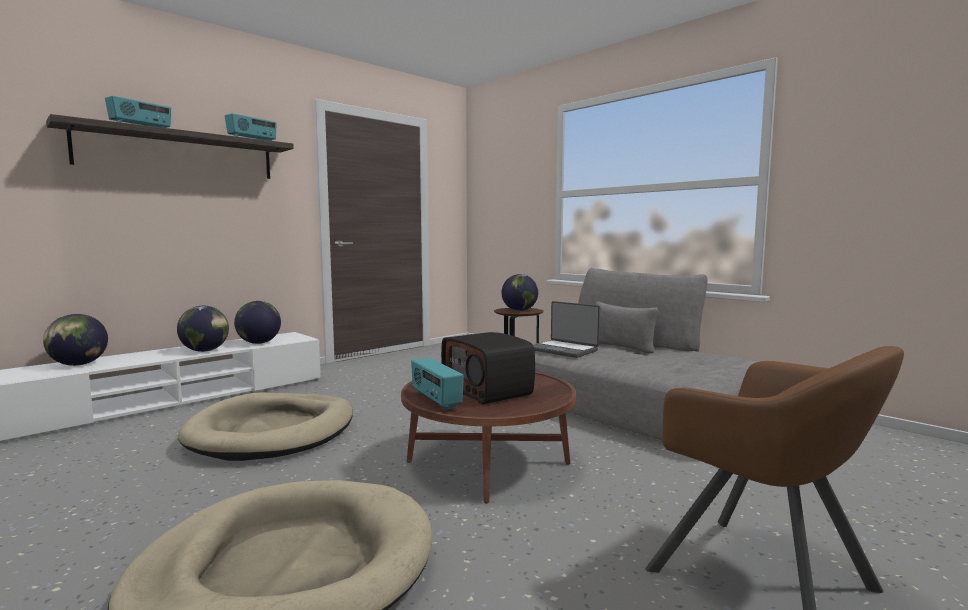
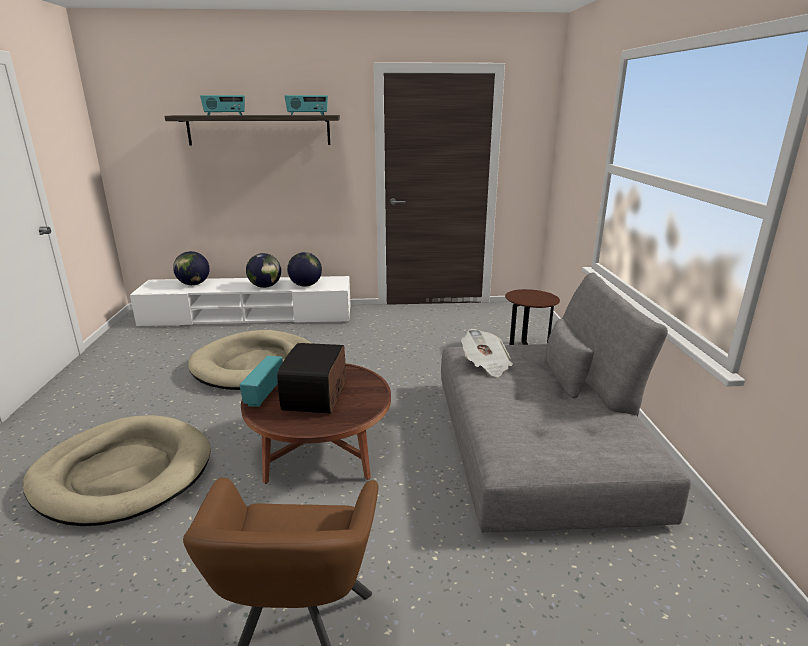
camera: 40 degrees right, 15 degrees up
globe [501,274,538,311] -> none
laptop [533,301,600,358] -> newspaper [461,329,513,377]

